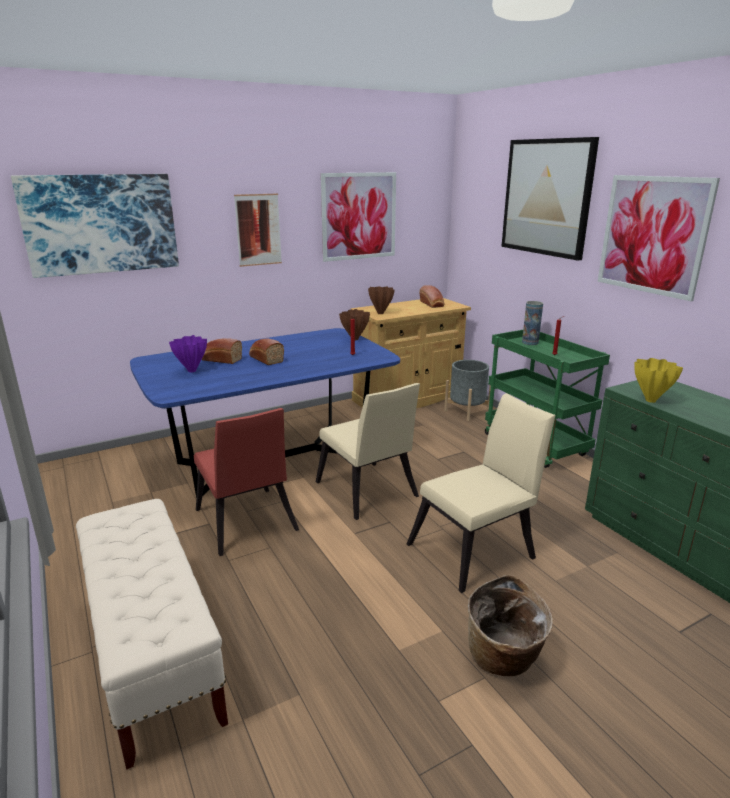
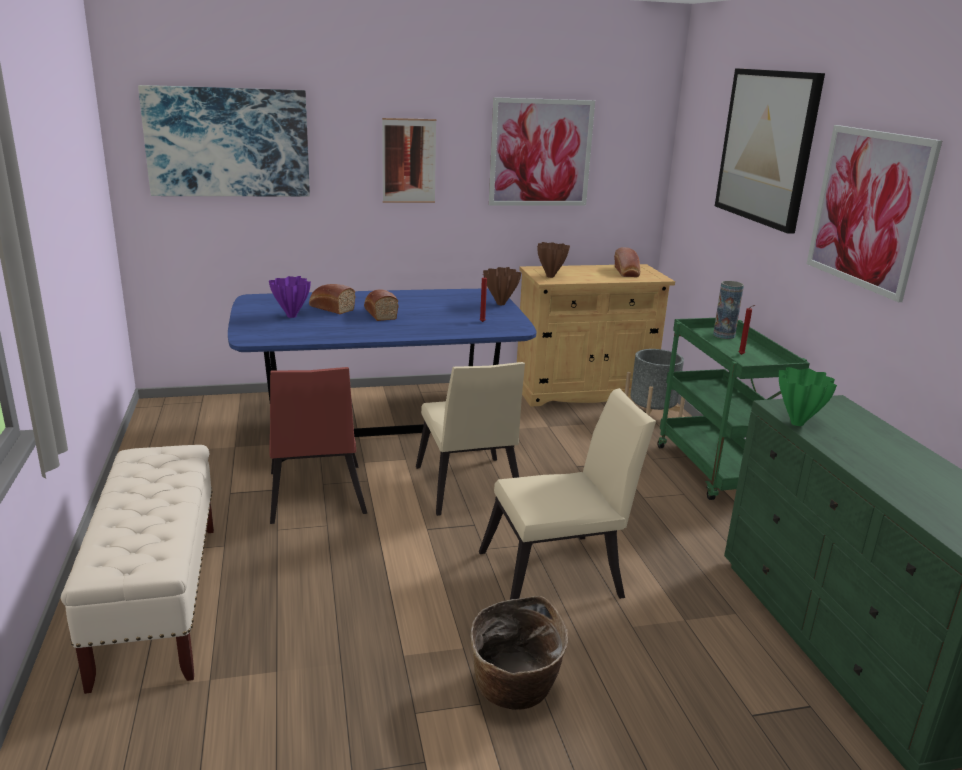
camera: 15 degrees right, 0 degrees up
yellow vase [634,358,683,403] -> green vase [779,367,837,426]

